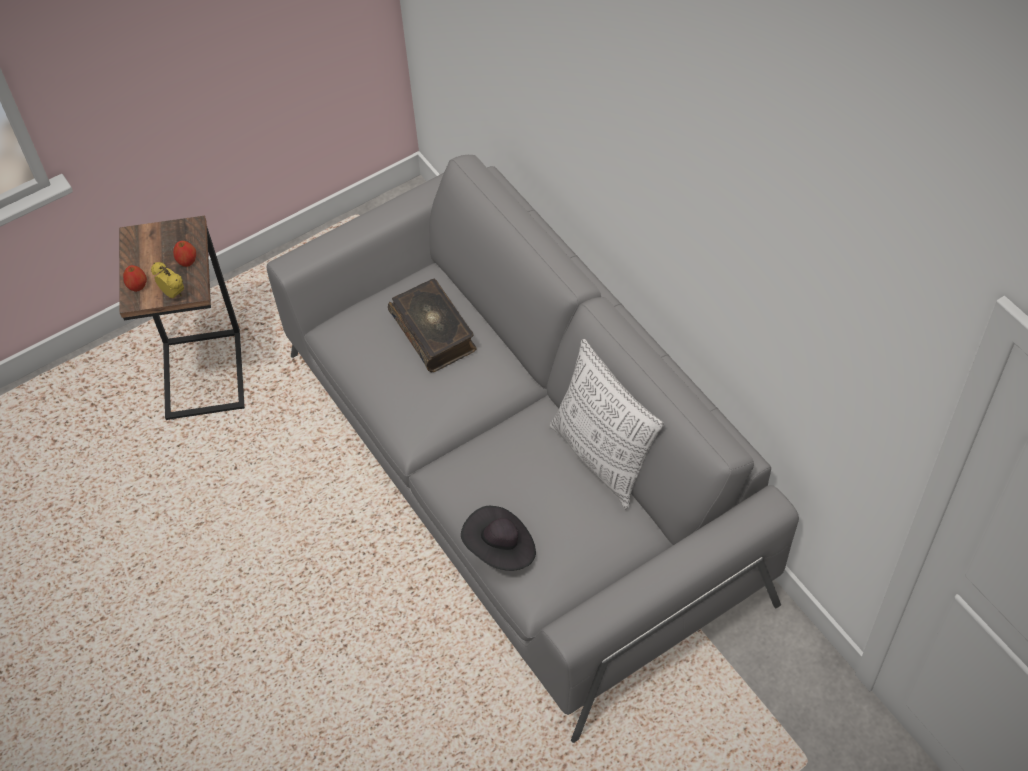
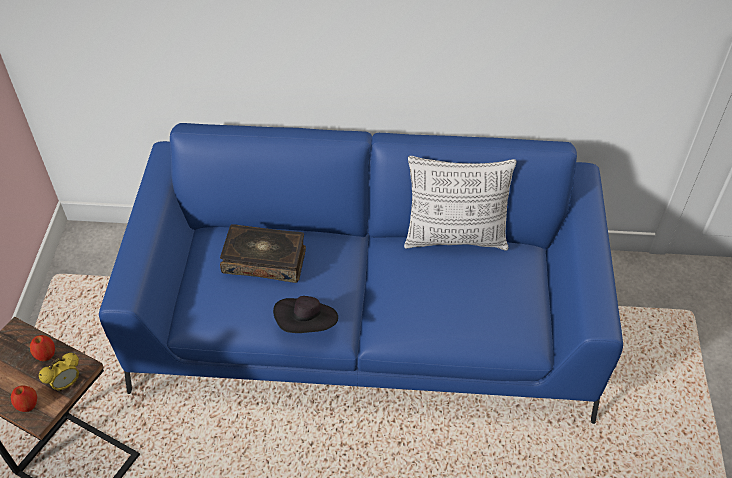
camera: 55 degrees left, 5 degrees down
alarm clock [151,262,184,298] -> alarm clock turned 150 degrees clockwise [39,353,79,391]
grey sofa [267,155,799,743] -> blue sofa [99,123,623,424]
black hat [461,506,536,571] -> black hat moved to [273,296,338,333]

